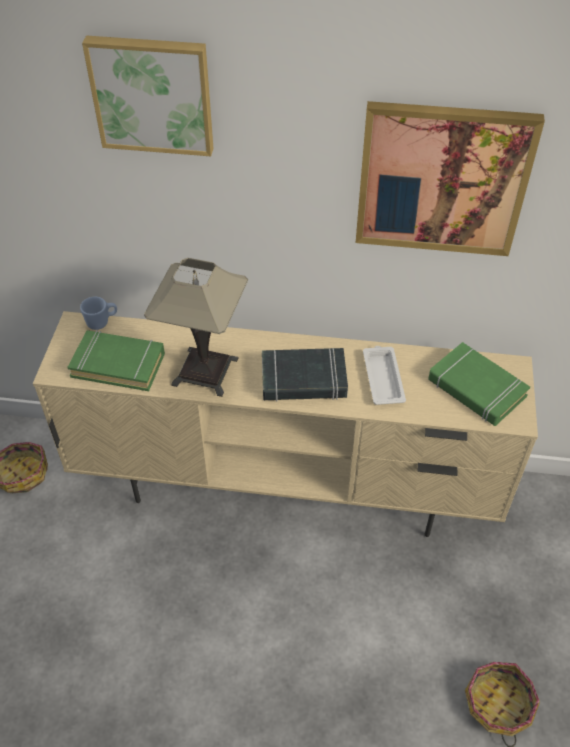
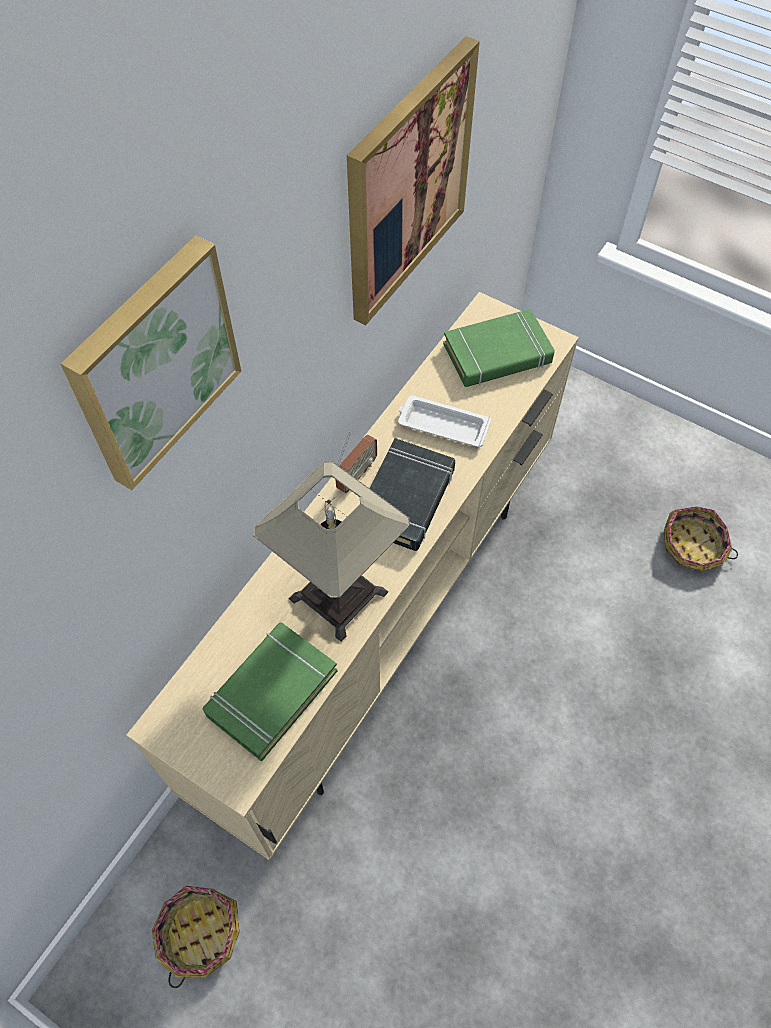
camera: 65 degrees left, 10 degrees up
blue mug [80,297,117,330] -> none
none -> radio [336,432,377,493]

